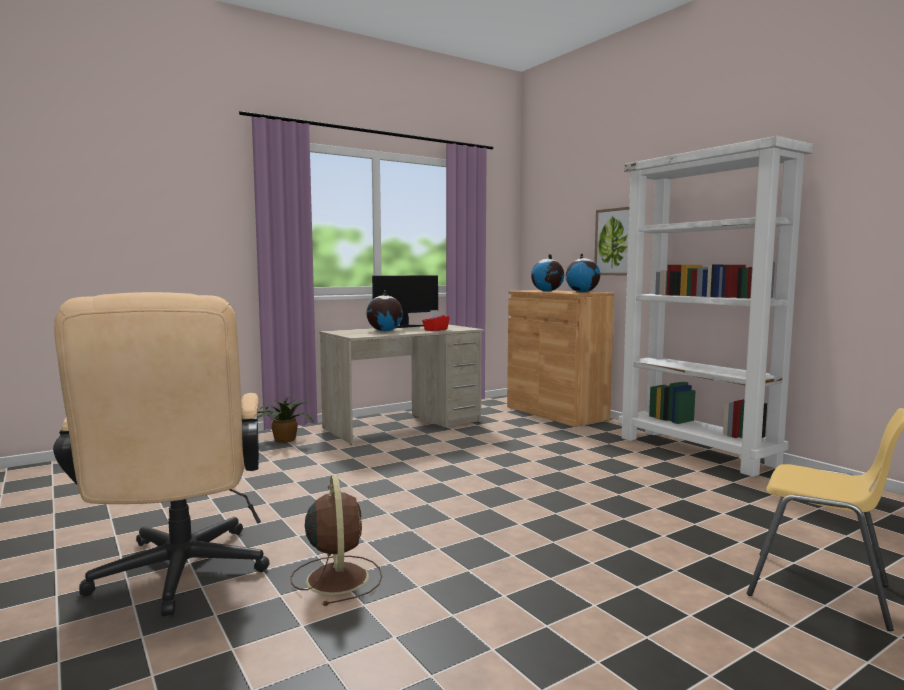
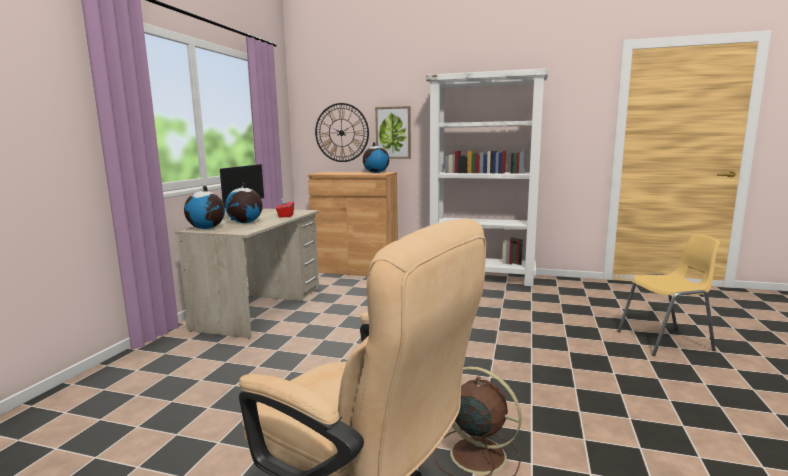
camera: 40 degrees left, 5 degrees up
potted plant [258,395,314,443] -> none
globe [531,254,564,292] -> globe moved to [184,186,225,229]
none -> wall clock [315,103,369,162]

